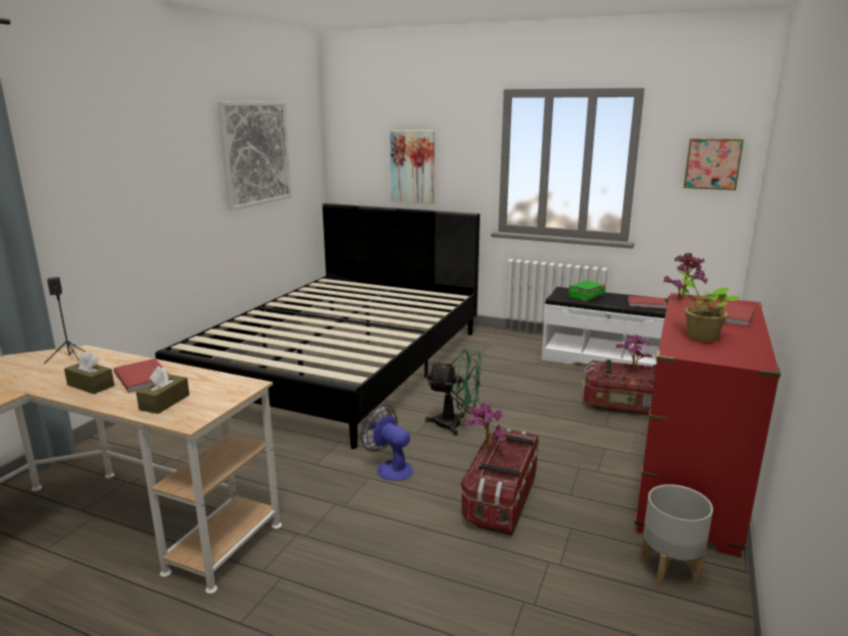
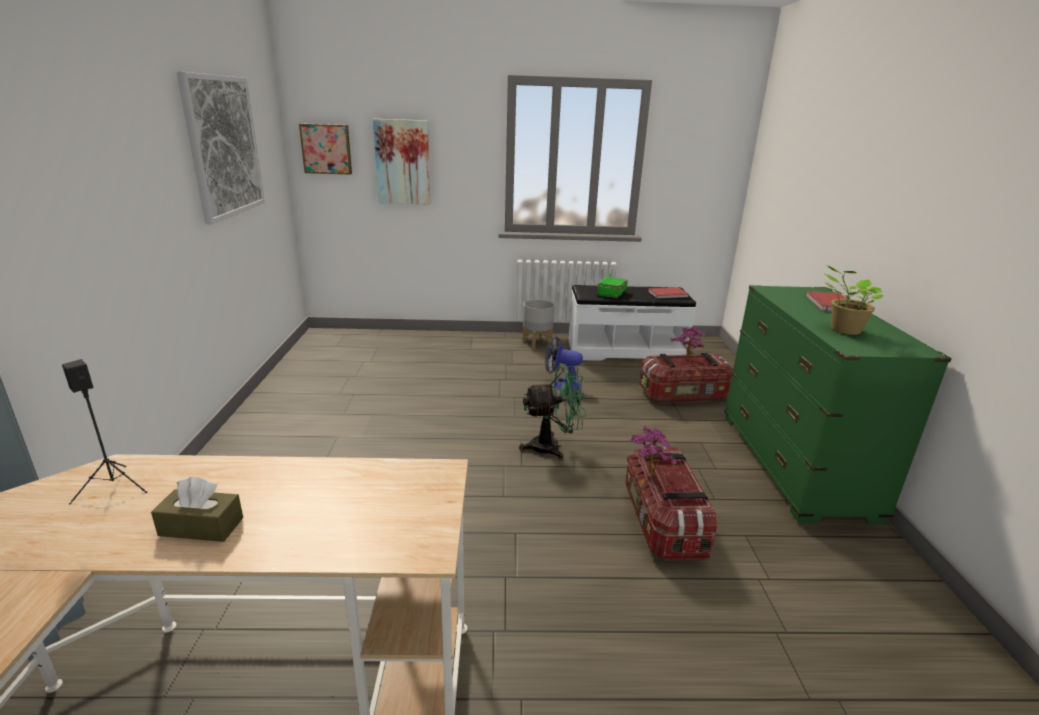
camera: 25 degrees left, 5 degrees up
red book [114,359,169,393] -> none
brown tissue box [136,366,190,414] -> none
black bed [155,203,480,449] -> none
fan [361,405,413,481] -> fan moved to [545,336,583,391]
red dresser [635,292,781,557] -> green dresser [724,285,952,524]
grey planter [641,484,713,587] -> grey planter moved to [523,299,554,349]
potted plant [663,252,708,299] -> none
picture [684,138,744,190] -> picture moved to [299,123,352,175]

